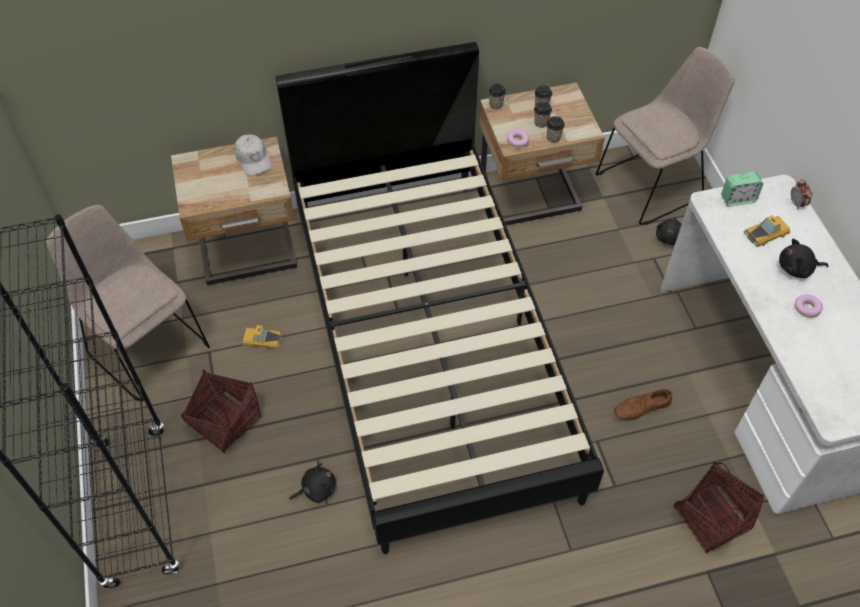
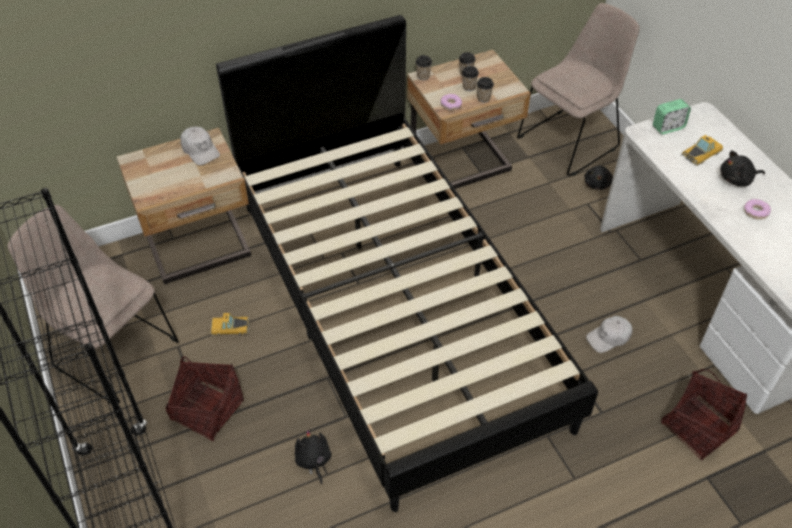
camera: 10 degrees left, 5 degrees down
black plush toy [289,463,336,503] -> black plush toy turned 75 degrees counterclockwise [295,430,331,484]
brown shoe [614,389,672,421] -> white cap [586,316,632,353]
alarm clock [791,179,813,208] -> none

